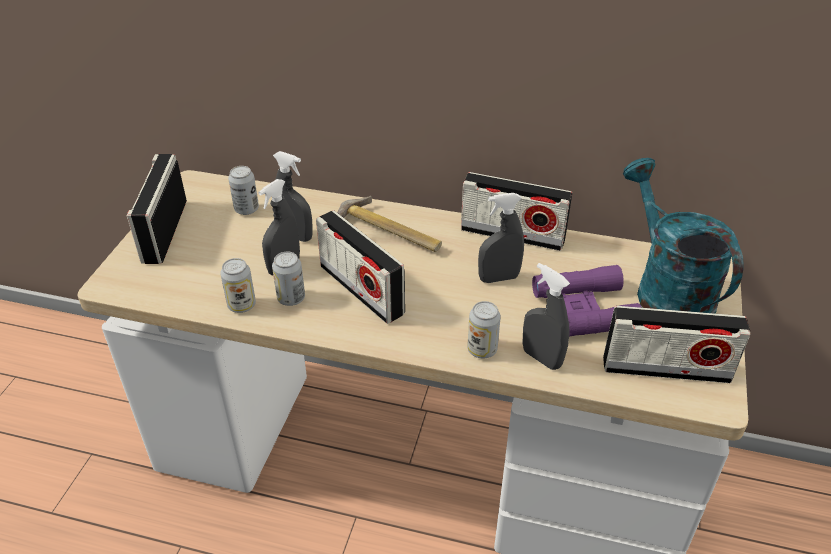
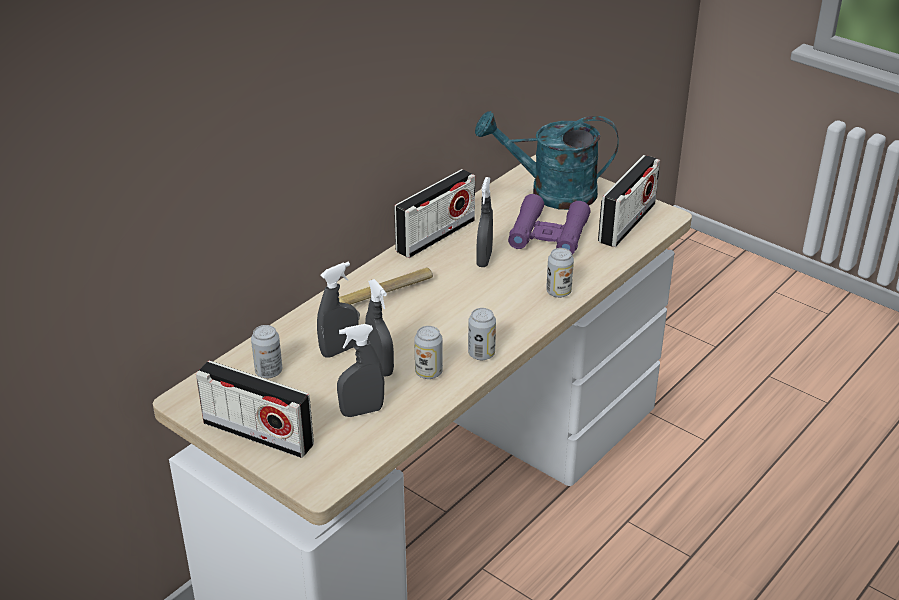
camera: 65 degrees left, 5 degrees down
can [220,258,256,313] -> can moved to [468,308,496,360]
radio [316,210,405,324] -> none
grey spray bottle [523,263,570,370] -> grey spray bottle moved to [337,324,384,417]

